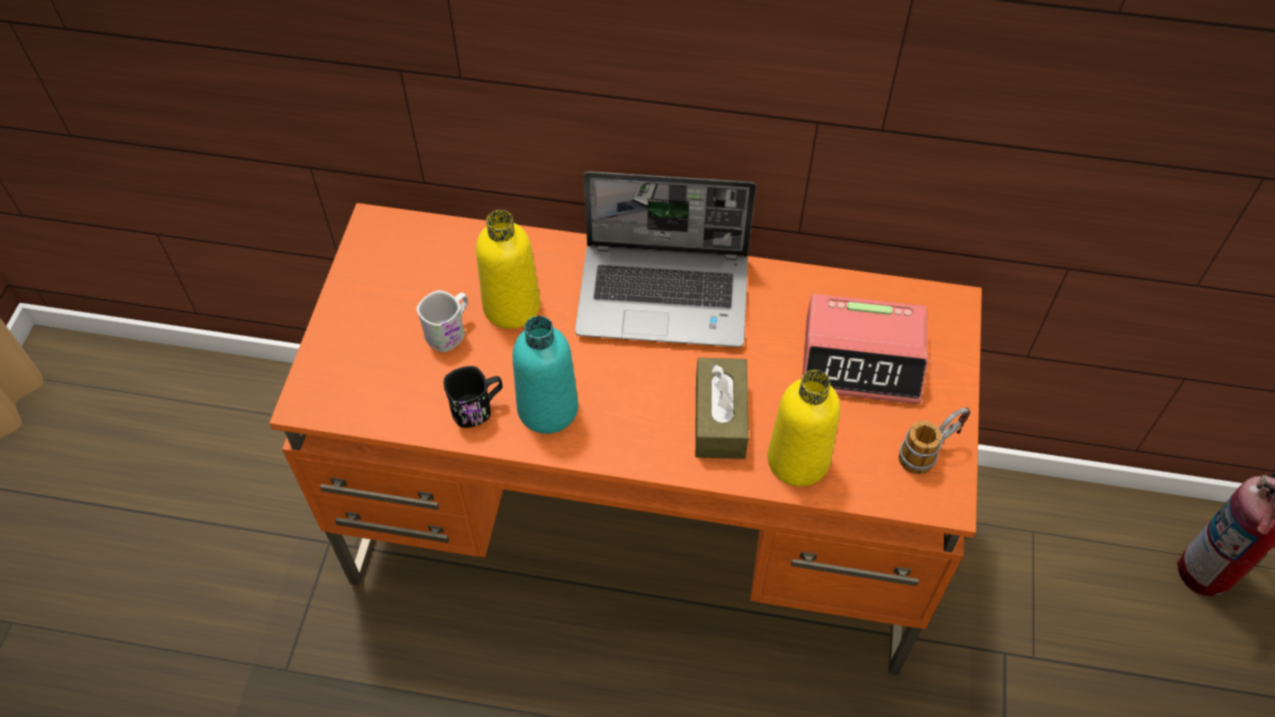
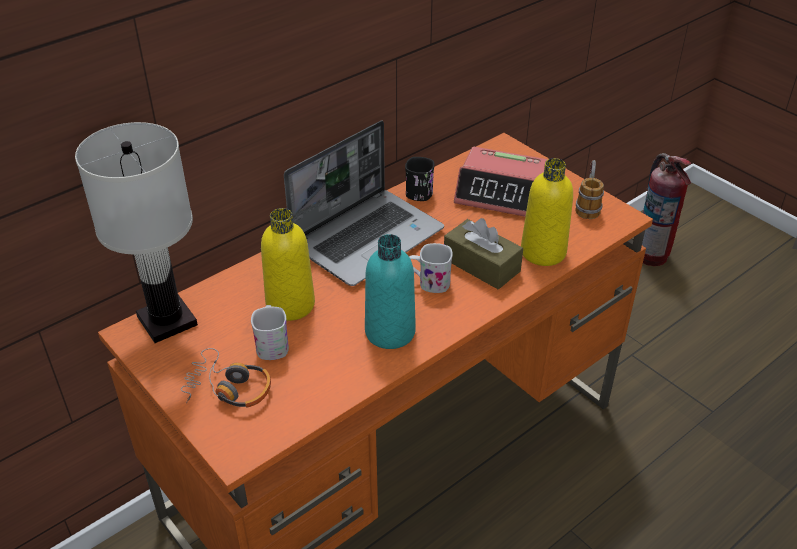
camera: 50 degrees left, 15 degrees down
black mug [444,366,503,428] -> black mug moved to [405,157,435,201]
alarm clock [802,294,929,404] -> alarm clock turned 60 degrees clockwise [454,147,548,217]
none -> white table lamp [75,122,198,343]
none -> headphones [181,348,271,407]
none -> white mug [409,243,453,293]

